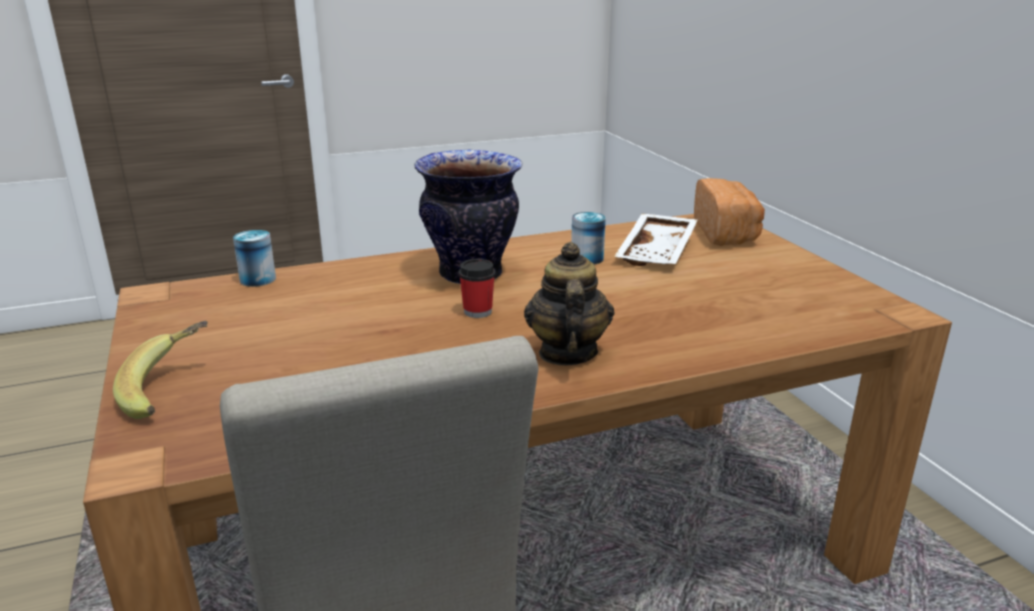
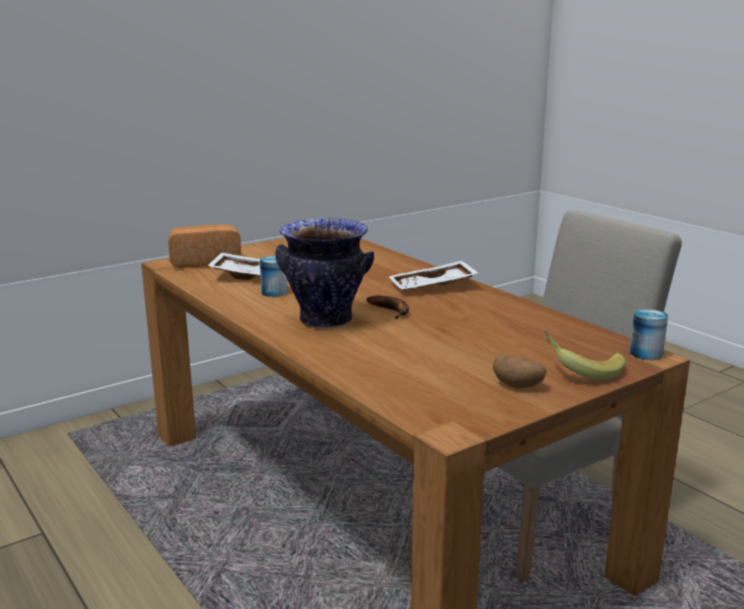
camera: 105 degrees left, 5 degrees down
can [233,230,276,287] -> can moved to [630,309,668,360]
cup [459,259,496,318] -> banana [367,295,409,319]
teapot [524,242,614,366] -> white tray [389,261,478,290]
none -> potato [493,354,547,388]

